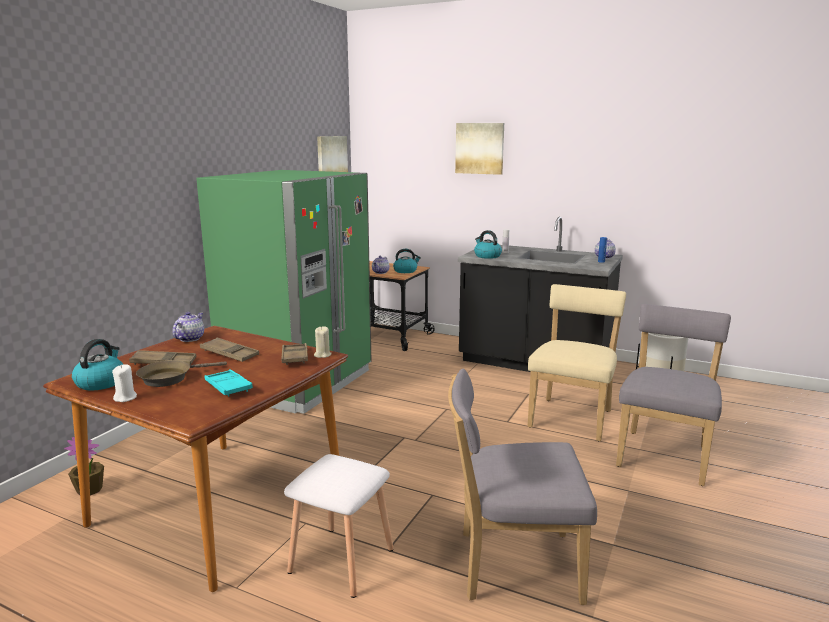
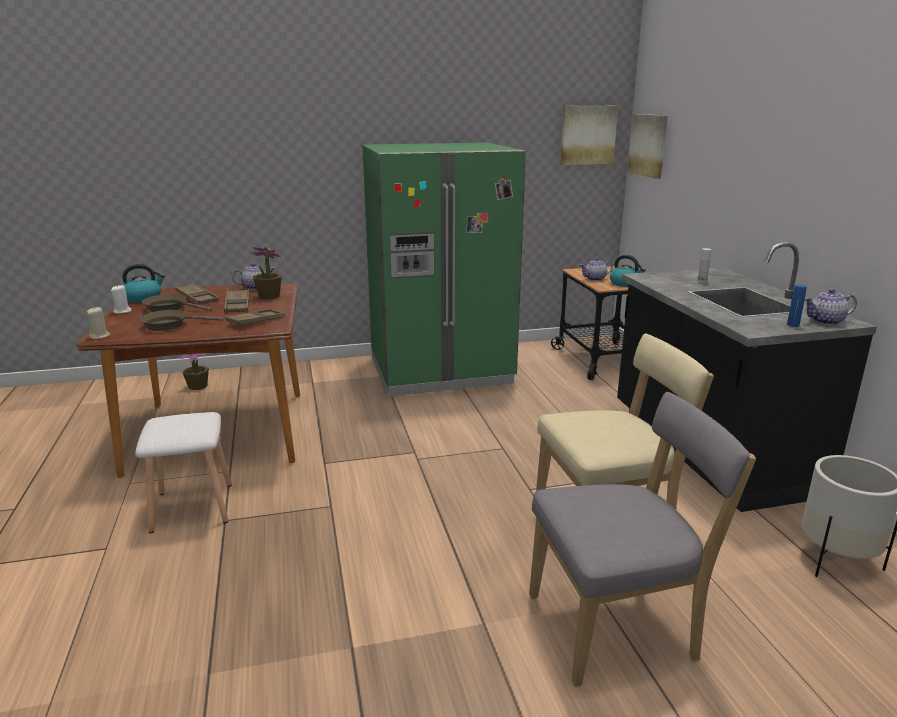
camera: 50 degrees right, 5 degrees up
turquoise tray [205,369,253,396] -> brown frying pan [139,310,223,331]
beige candle [314,326,331,358] -> beige candle moved to [87,307,110,339]
grey chair [448,369,597,605] -> none
picture [455,123,504,175] -> picture moved to [627,114,668,179]
kettle [474,230,502,259] -> none
none -> potted plant [251,247,282,300]

